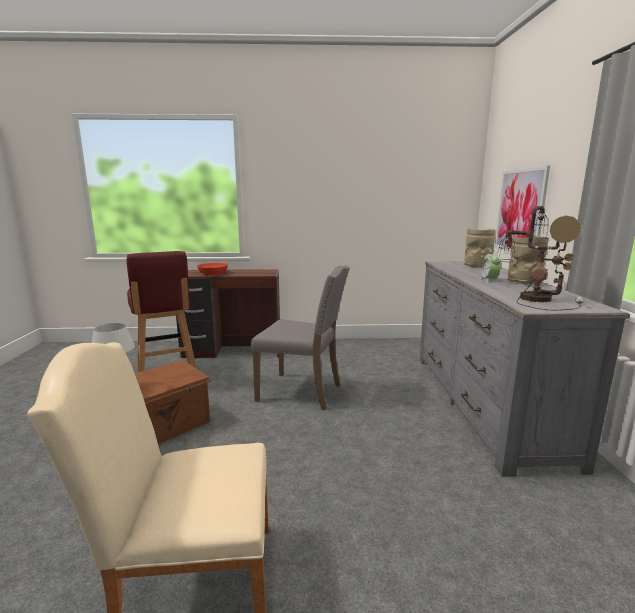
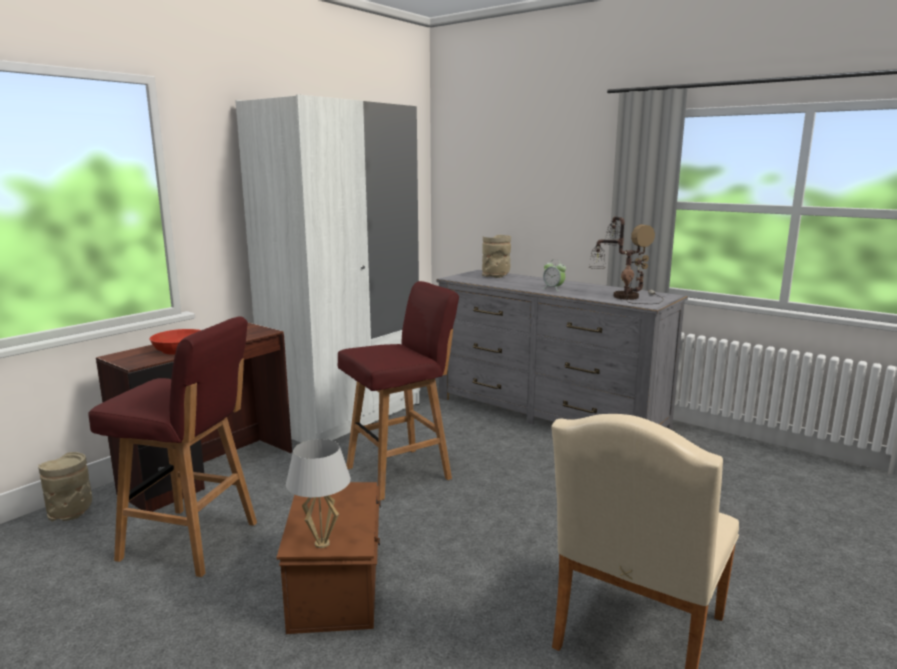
camera: 50 degrees left, 0 degrees up
grey chair [251,265,350,410] -> red stool [338,281,459,501]
picture [494,166,550,252] -> none
beige vase [507,236,549,284] -> beige vase moved to [38,452,92,522]
none -> white wardrobe [235,94,420,443]

